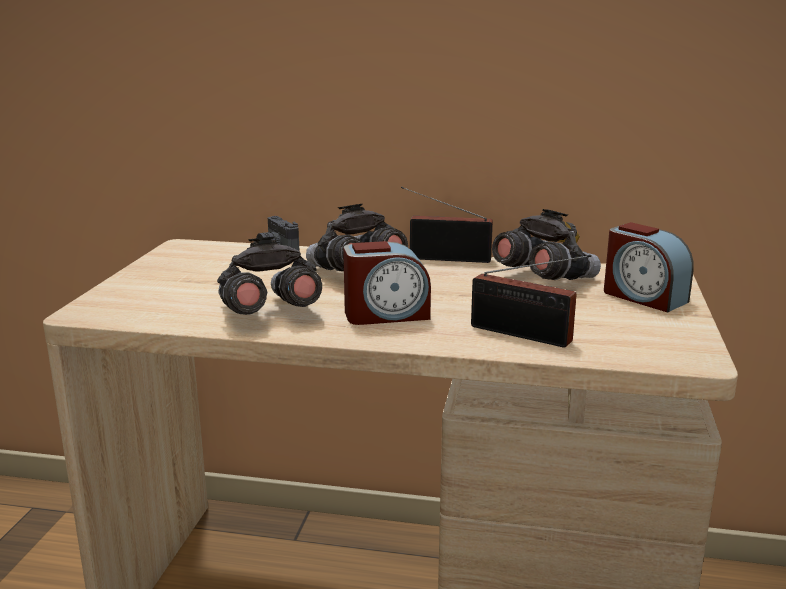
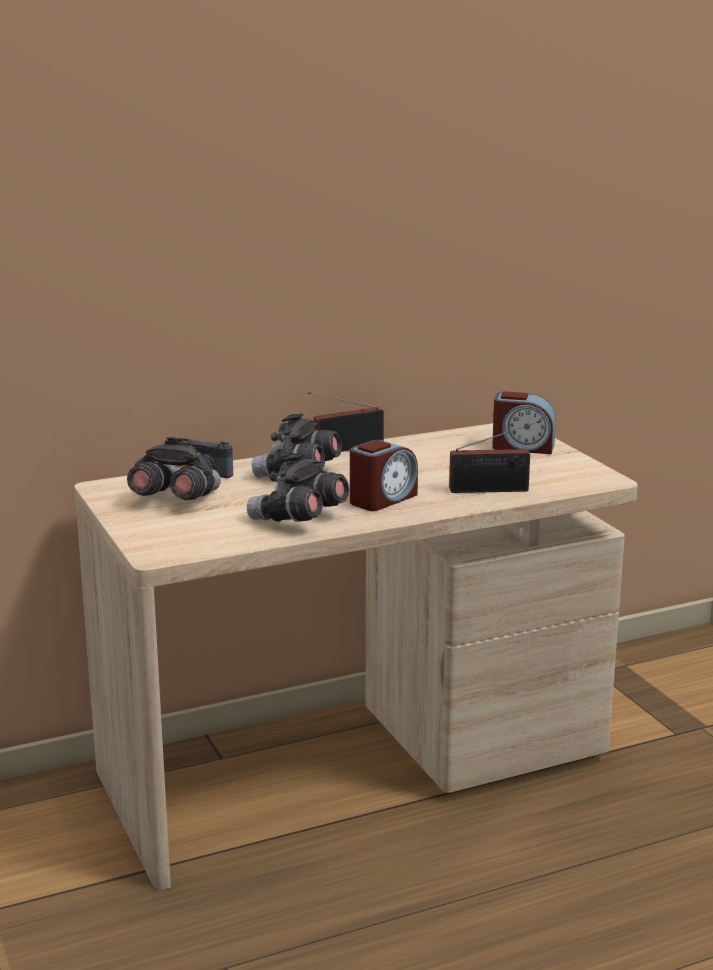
camera: 35 degrees left, 0 degrees up
grey binoculars [492,209,601,280] -> grey binoculars moved to [127,437,221,500]

